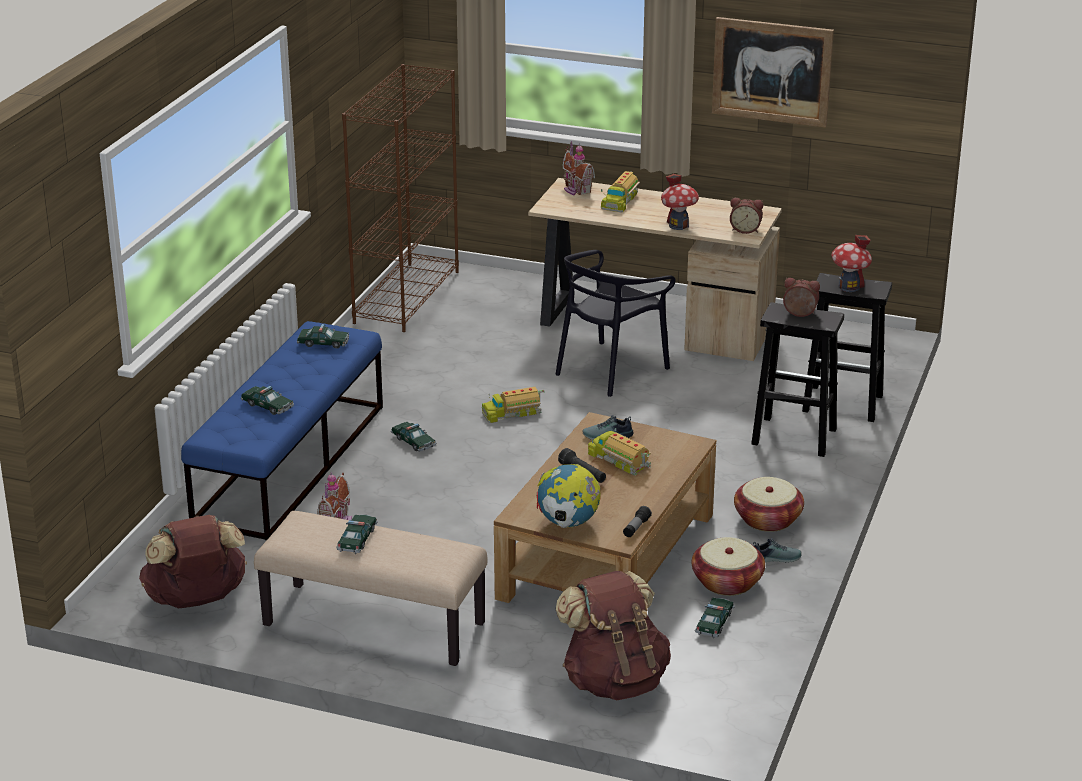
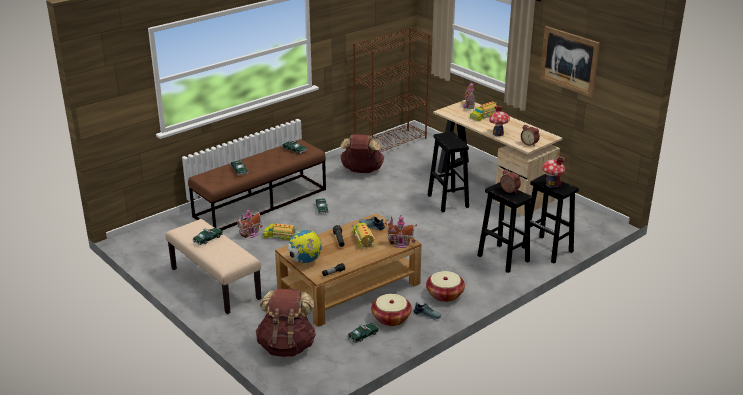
camera: 30 degrees right, 0 degrees up
brown backpack [139,515,247,608] -> brown backpack moved to [340,134,384,173]
blue bench [181,321,383,540] -> brown bench [188,139,326,231]
toy truck [482,387,544,423] -> toy truck moved to [263,222,297,240]
black chair [555,250,676,397] -> black stool [428,131,469,212]
none -> toy house [385,215,417,248]

